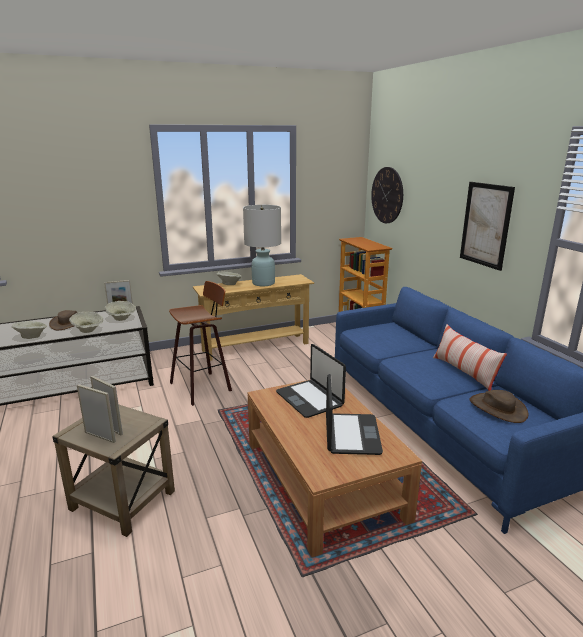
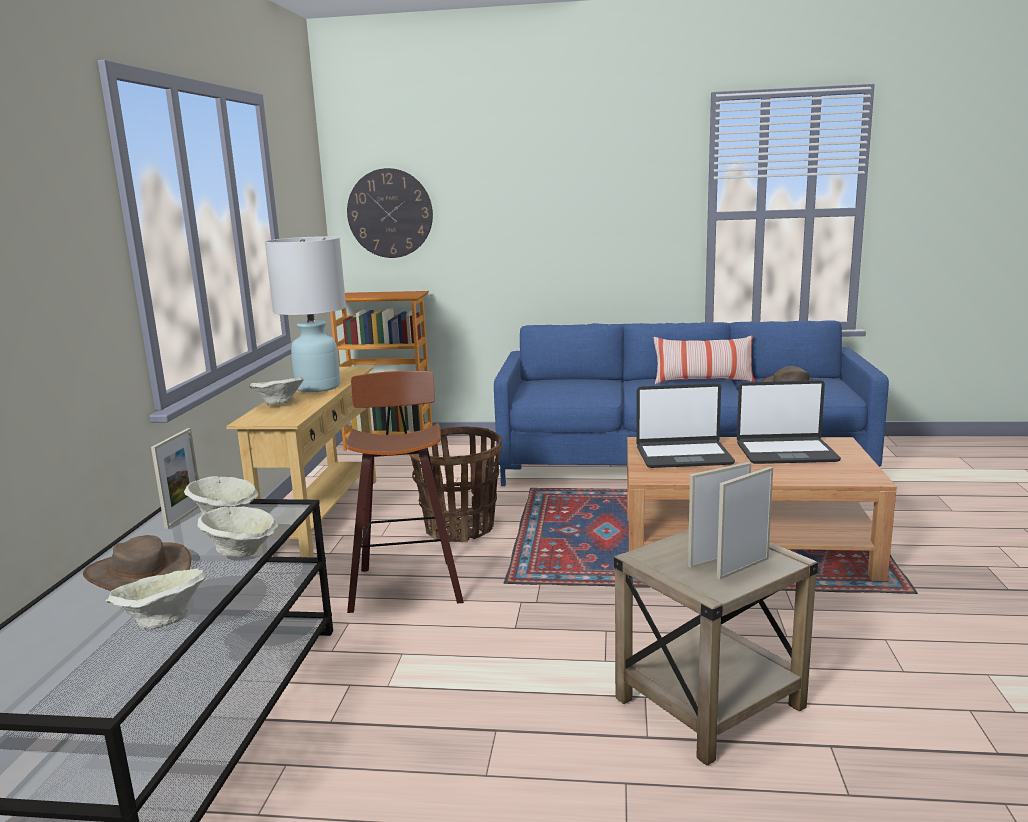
camera: 60 degrees left, 5 degrees down
laptop [326,374,383,455] -> laptop turned 150 degrees clockwise [737,380,841,464]
picture [460,182,515,271] -> none
none -> basket [409,427,502,542]

